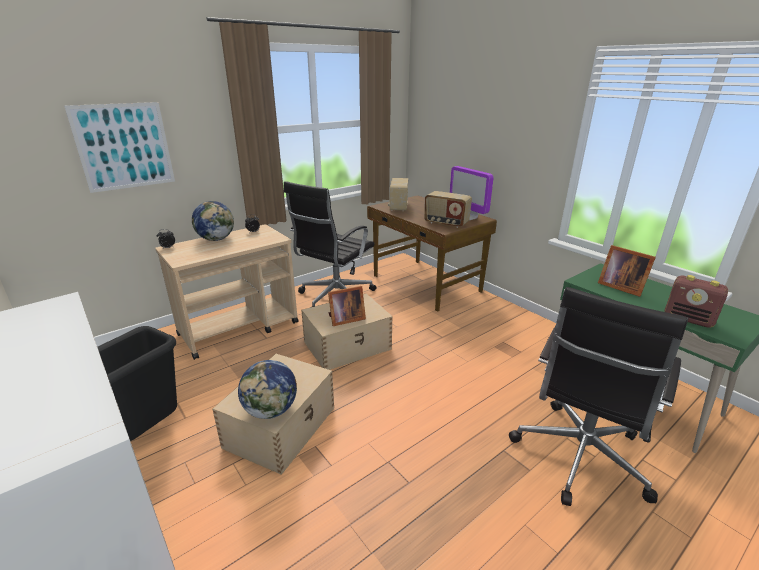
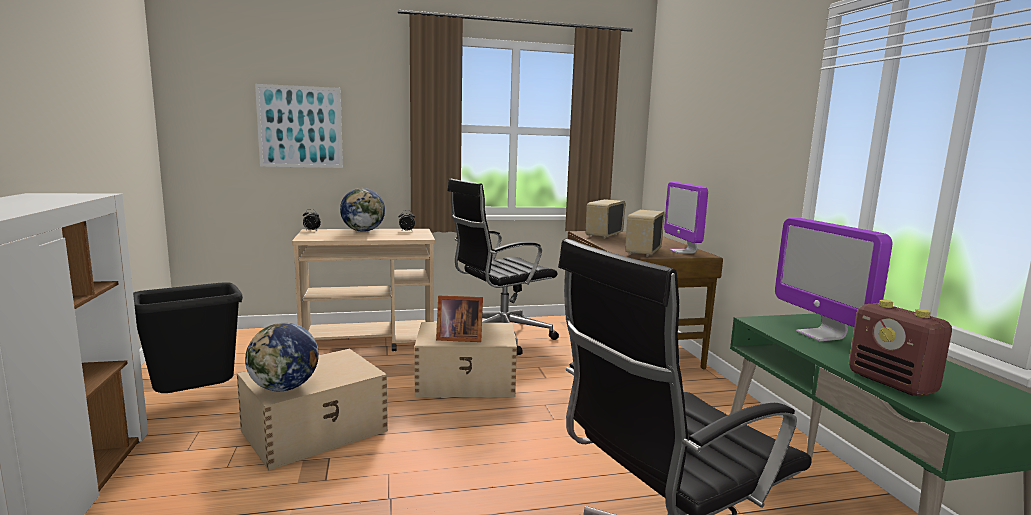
camera: 25 degrees right, 15 degrees down
radio [424,191,472,228] -> radio turned 60 degrees clockwise [625,210,665,256]
picture frame [598,245,656,297] -> monitor [775,218,893,341]

